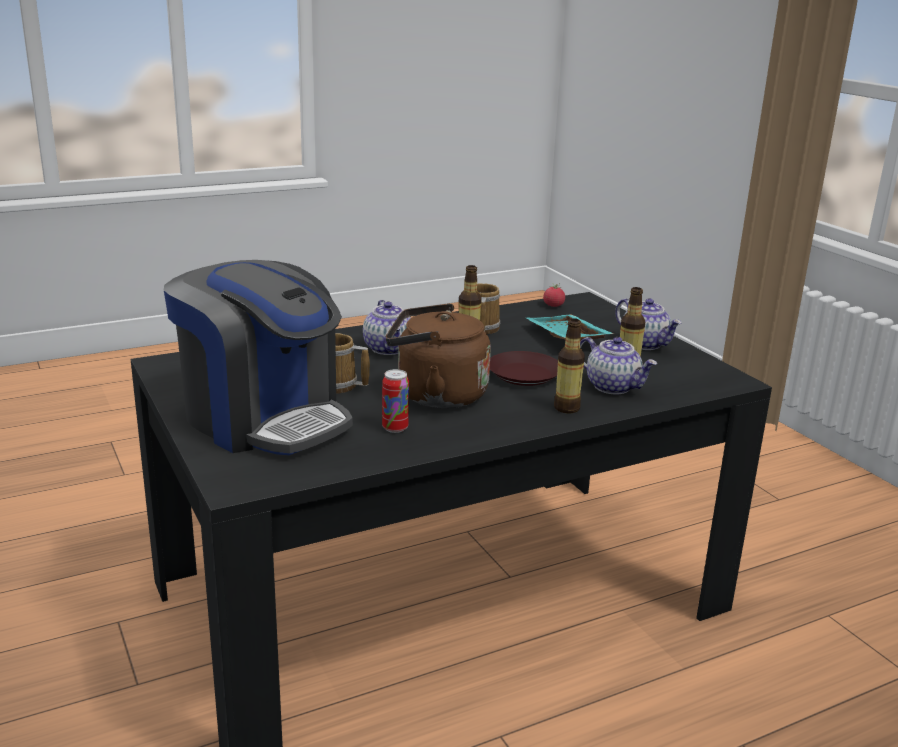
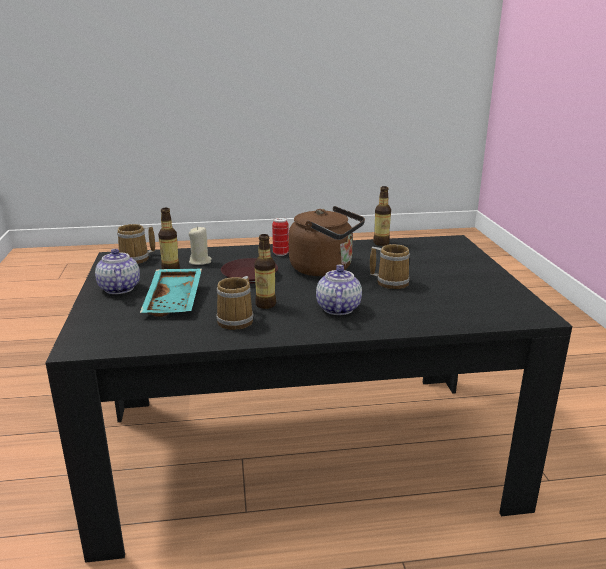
camera: 160 degrees left, 0 degrees up
coffee machine [164,260,353,455] -> none
can [382,369,409,433] -> can moved to [272,217,289,256]
tomato [543,284,565,307] -> none
bottle [554,318,585,414] -> bottle moved to [373,186,391,246]
teapot [580,337,657,395] -> beige candle [189,226,212,265]
none -> mug [117,224,155,264]

